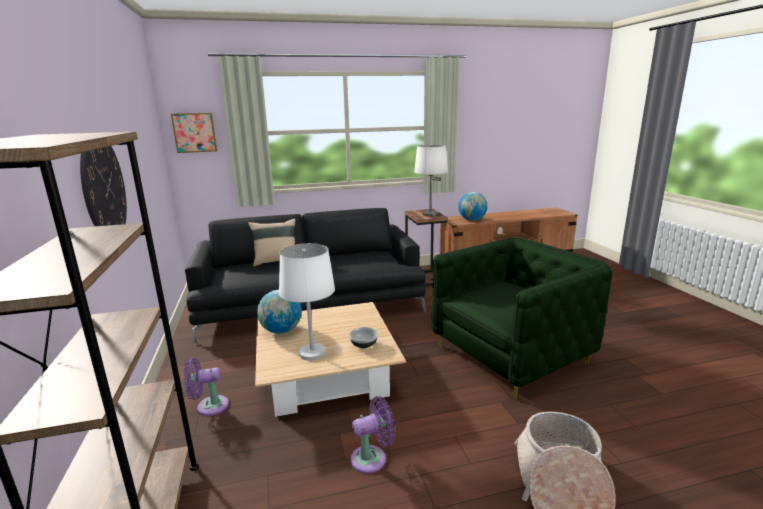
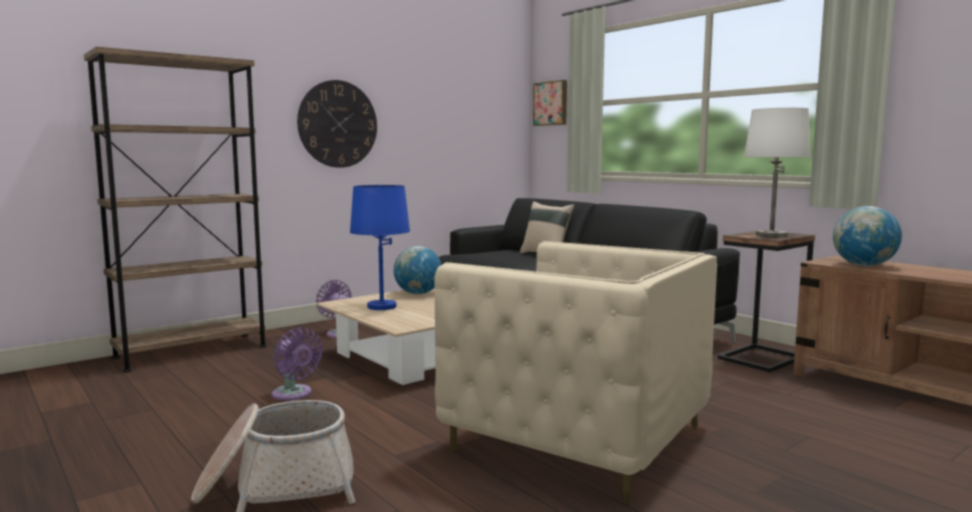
camera: 65 degrees right, 10 degrees down
white table lamp [279,243,335,361] -> blue table lamp [350,184,410,310]
bowl [349,327,378,348] -> none
green armchair [431,237,613,400] -> beige armchair [434,241,717,504]

